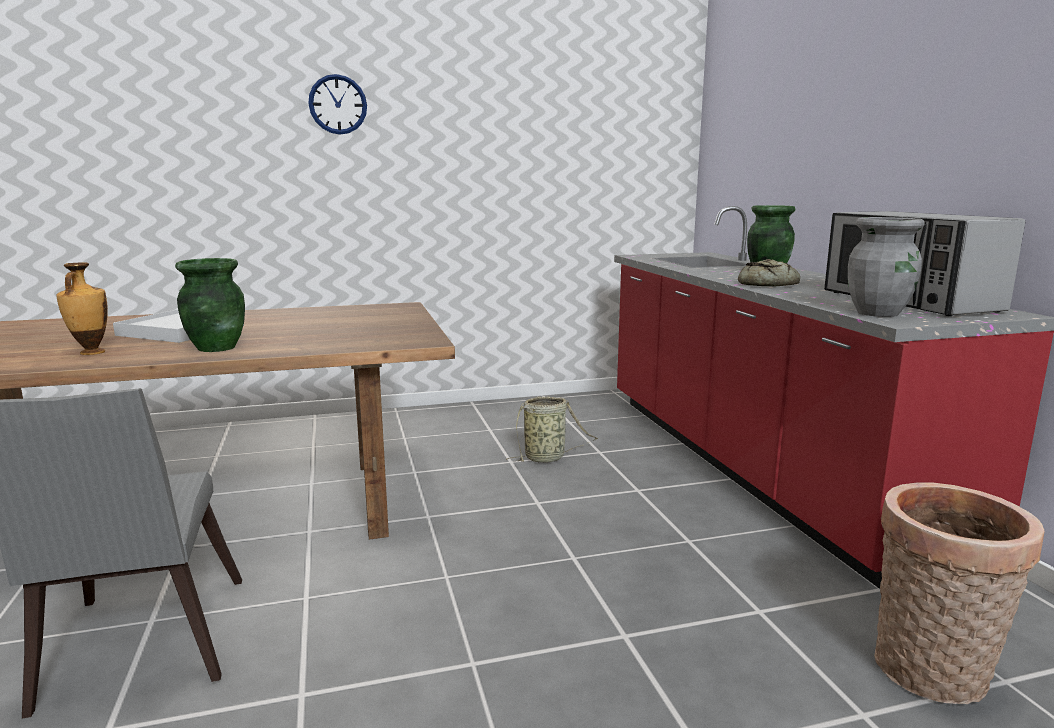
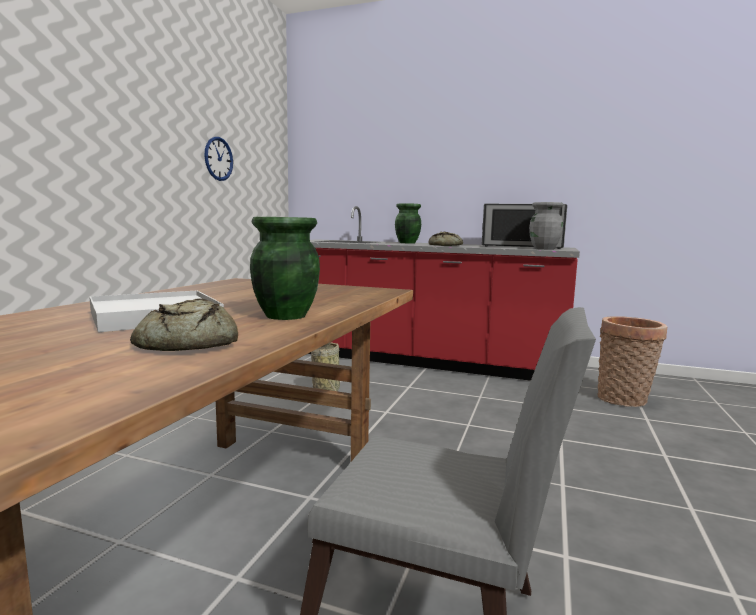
camera: 55 degrees left, 5 degrees down
vase [56,262,108,355] -> bread [130,298,238,351]
wall clock [308,74,367,135] -> wall clock moved to [204,137,233,181]

